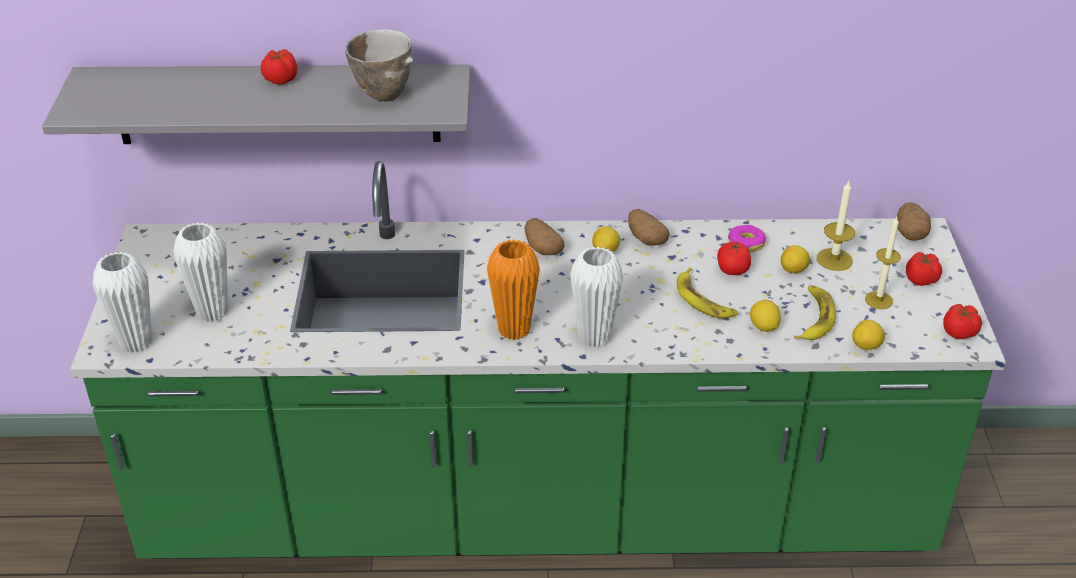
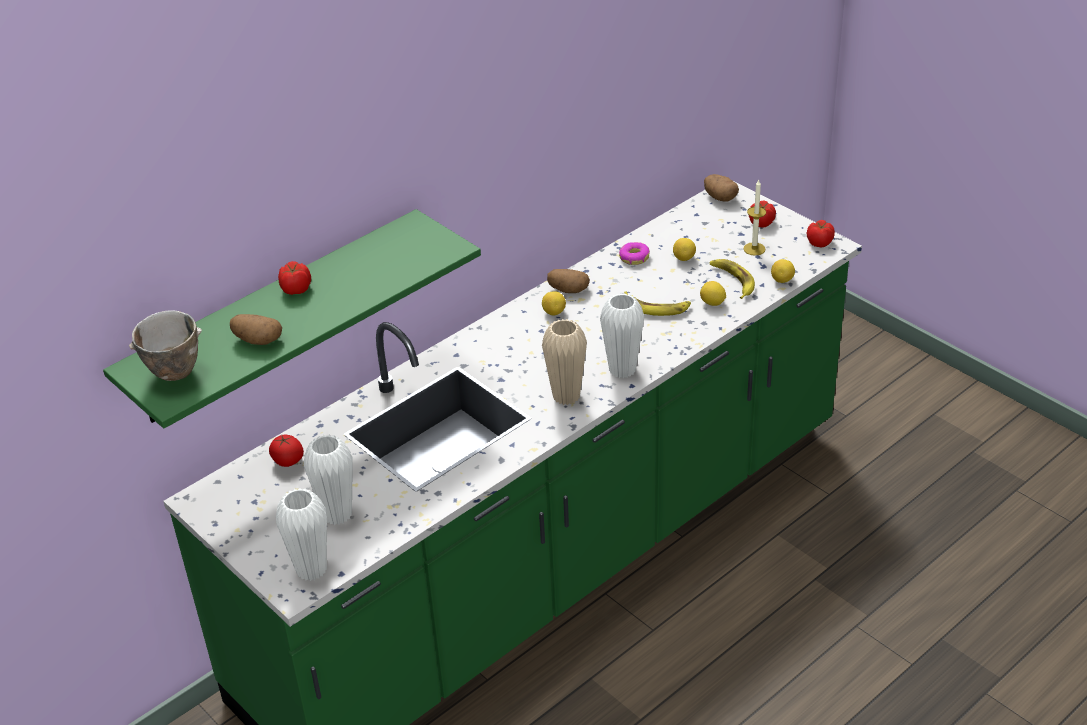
camera: 40 degrees left, 0 degrees up
grey shelf [42,65,470,144] -> green shelf [103,209,481,428]
bowl [345,29,413,101] -> bowl moved to [129,310,202,381]
orange vase [487,240,540,340] -> beige vase [542,319,587,405]
potato [525,218,565,255] -> potato moved to [230,314,282,345]
tomato [717,242,751,275] -> tomato moved to [269,435,304,467]
candle [817,181,855,271] -> none

